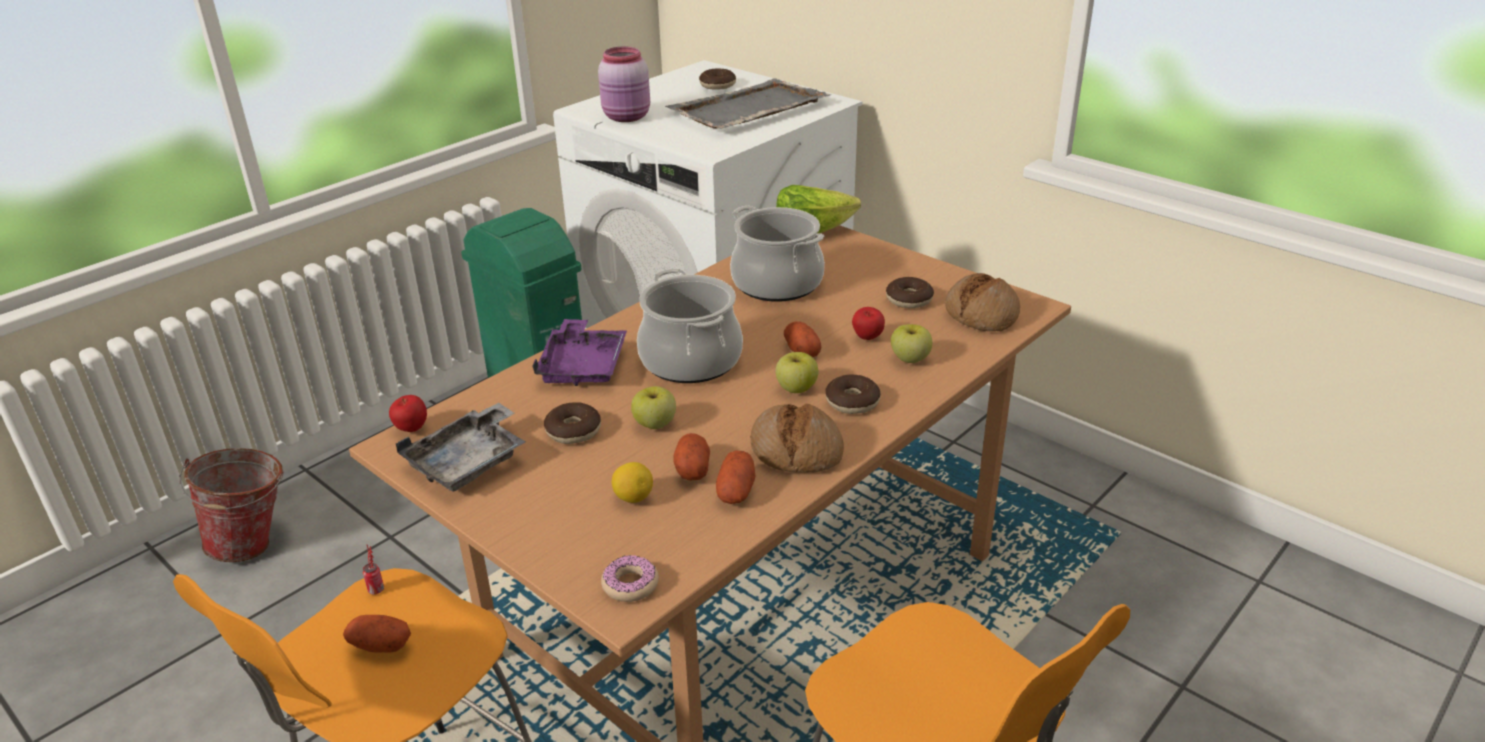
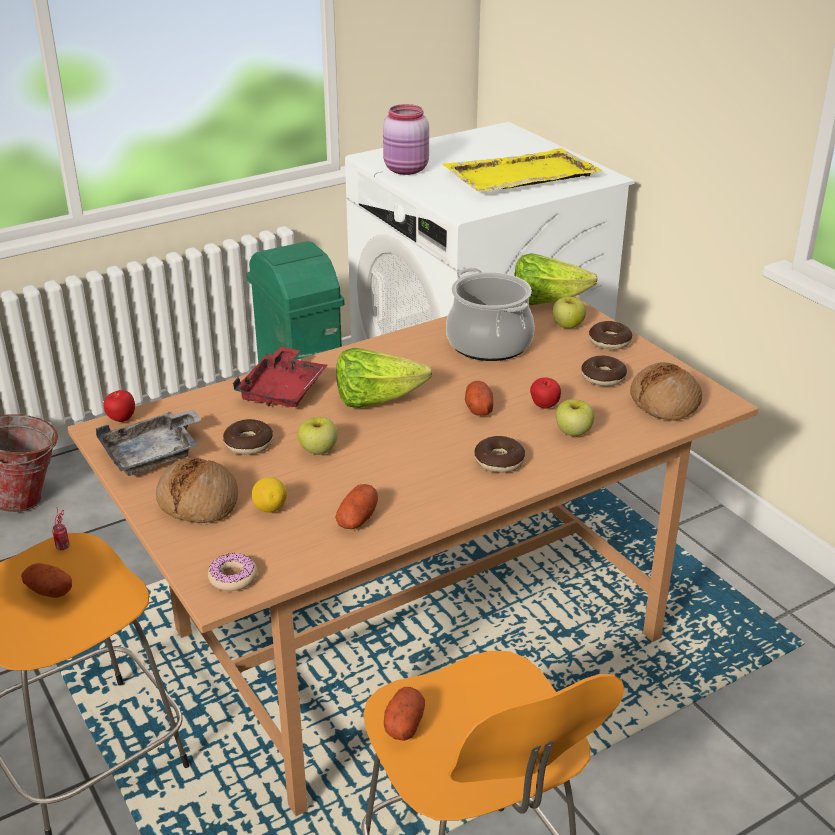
camera: 15 degrees right, 0 degrees up
purple tray [532,319,627,386] -> red tray [233,346,328,407]
cooking pot [637,268,743,383] -> lettuce [336,348,432,408]
grey tray [665,78,830,129] -> yellow tray [442,148,603,192]
potato [673,433,710,481] -> potato moved to [384,687,425,741]
donut [699,68,736,89] -> donut moved to [589,321,632,350]
bread [750,404,844,473] -> bread moved to [156,457,238,523]
apple [776,352,818,393] -> apple moved to [552,297,586,328]

